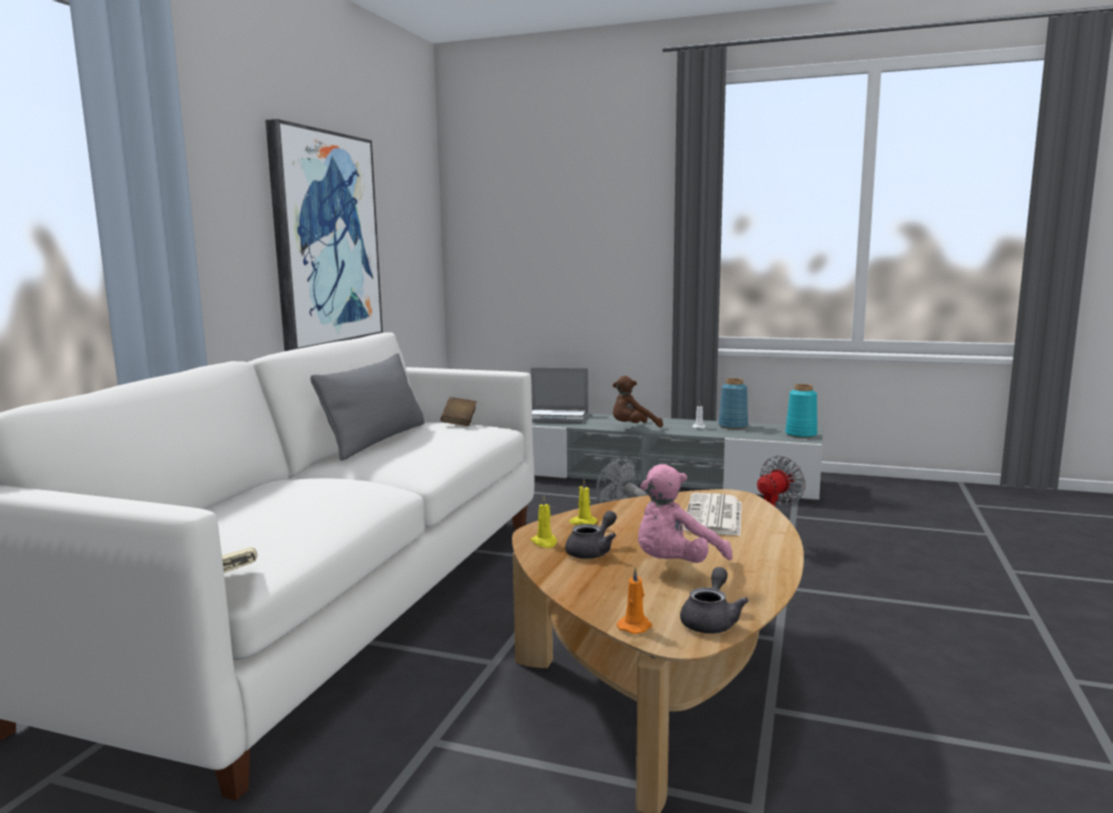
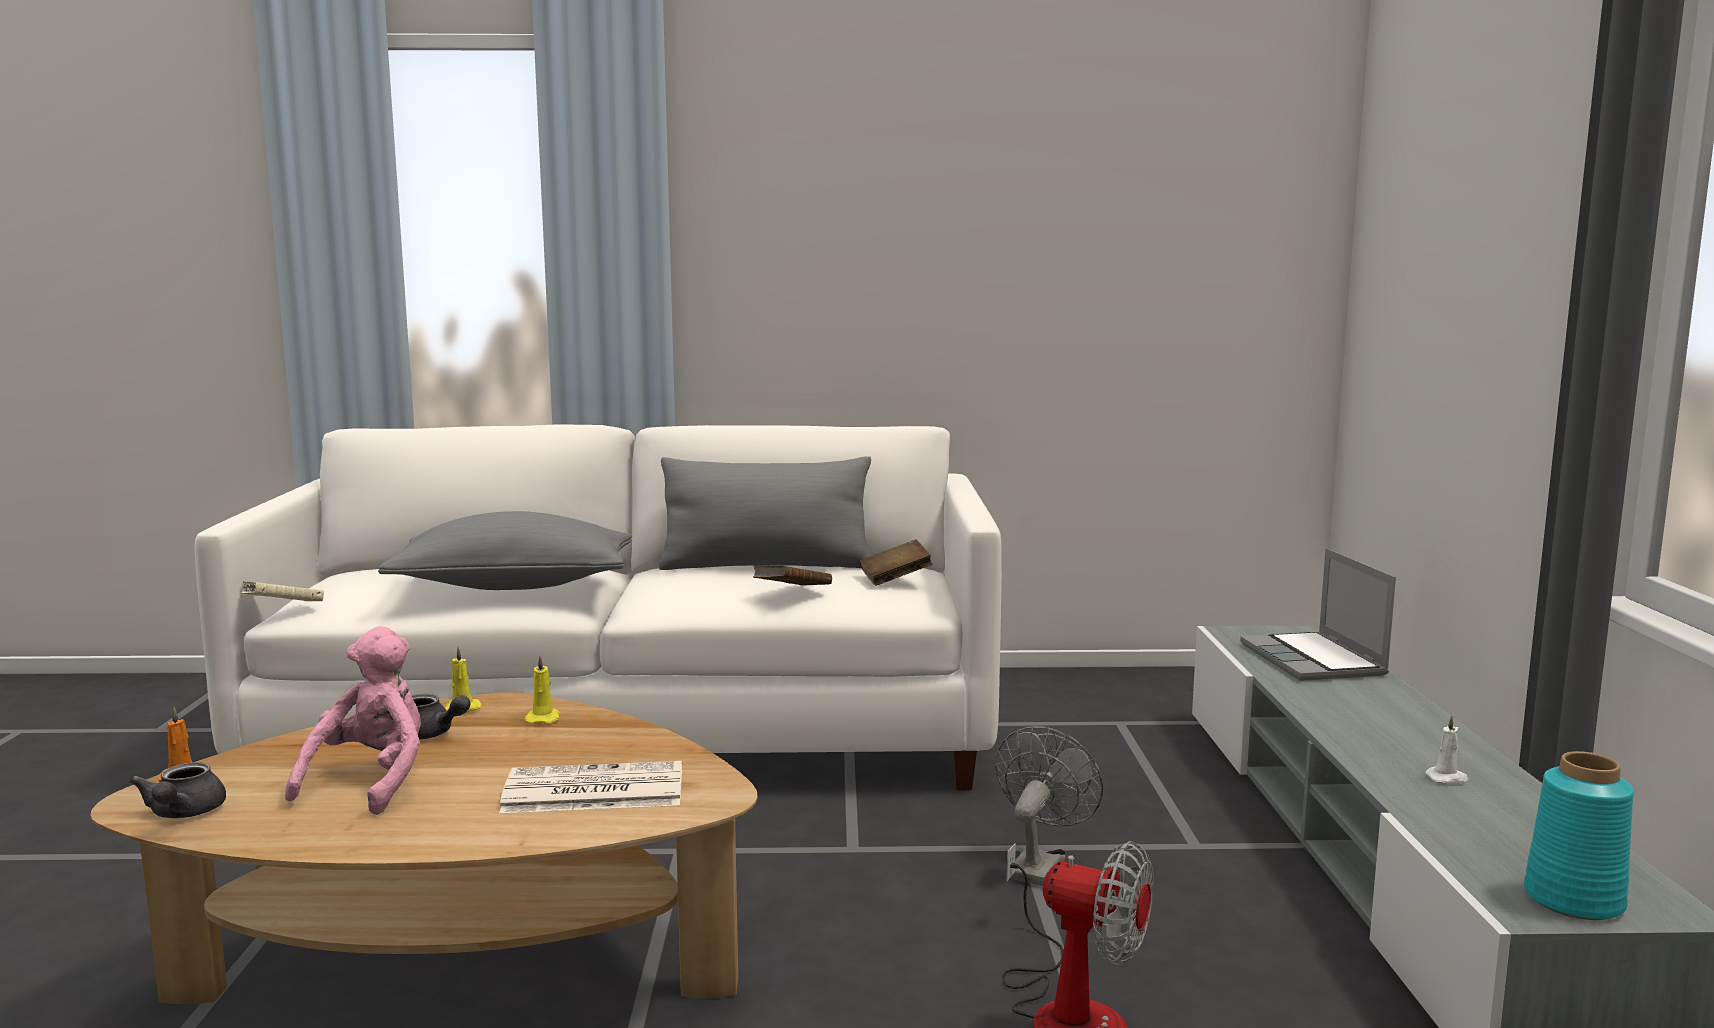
camera: 70 degrees right, 0 degrees up
picture [265,119,383,351] -> none
brown plush toy [613,376,663,428] -> none
pink plush toy [638,464,732,563] -> pink plush toy turned 75 degrees clockwise [285,626,421,815]
grey teapot [680,567,749,634] -> grey teapot turned 75 degrees clockwise [129,762,226,818]
blue vase [718,378,748,429] -> none
none -> grey pillow [378,511,632,590]
none -> brown book [753,565,832,585]

